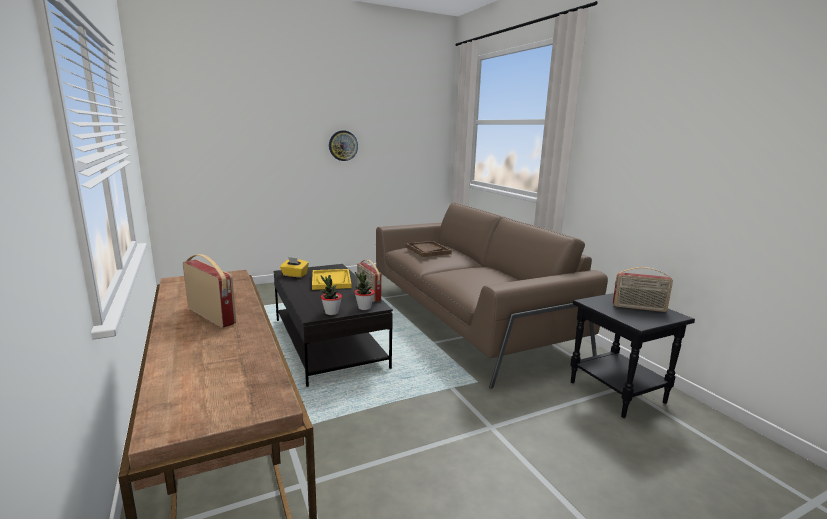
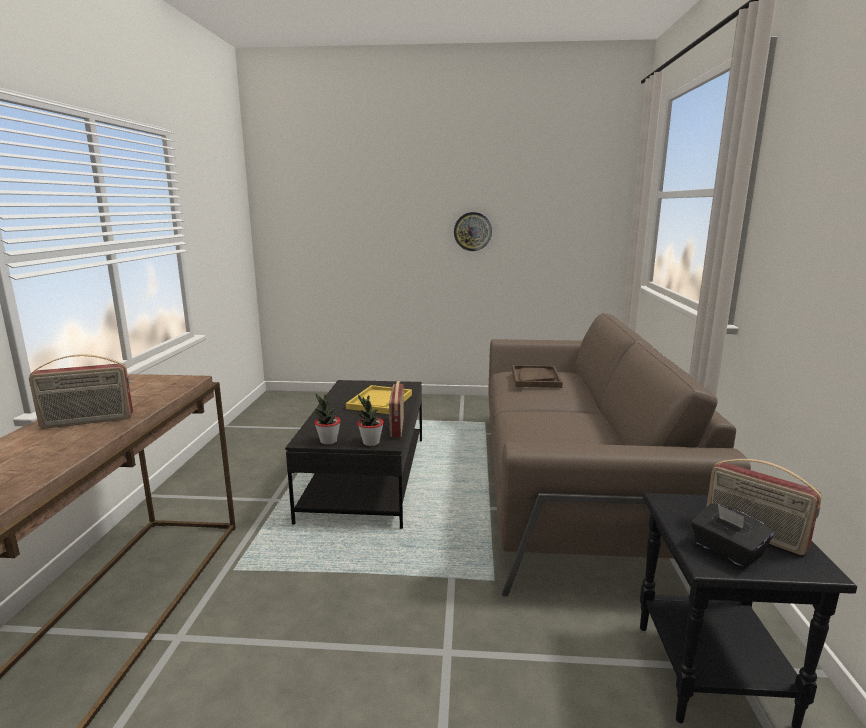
camera: 30 degrees right, 0 degrees up
radio [183,254,236,328] -> radio turned 90 degrees clockwise [29,354,133,429]
yellow tissue box [280,257,309,278] -> none
none -> black tissue box [691,503,774,568]

